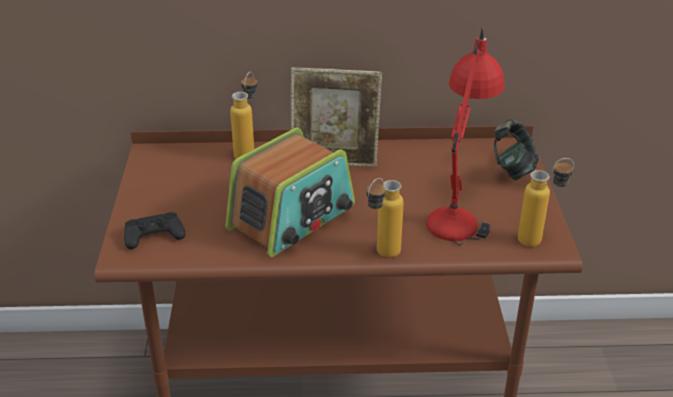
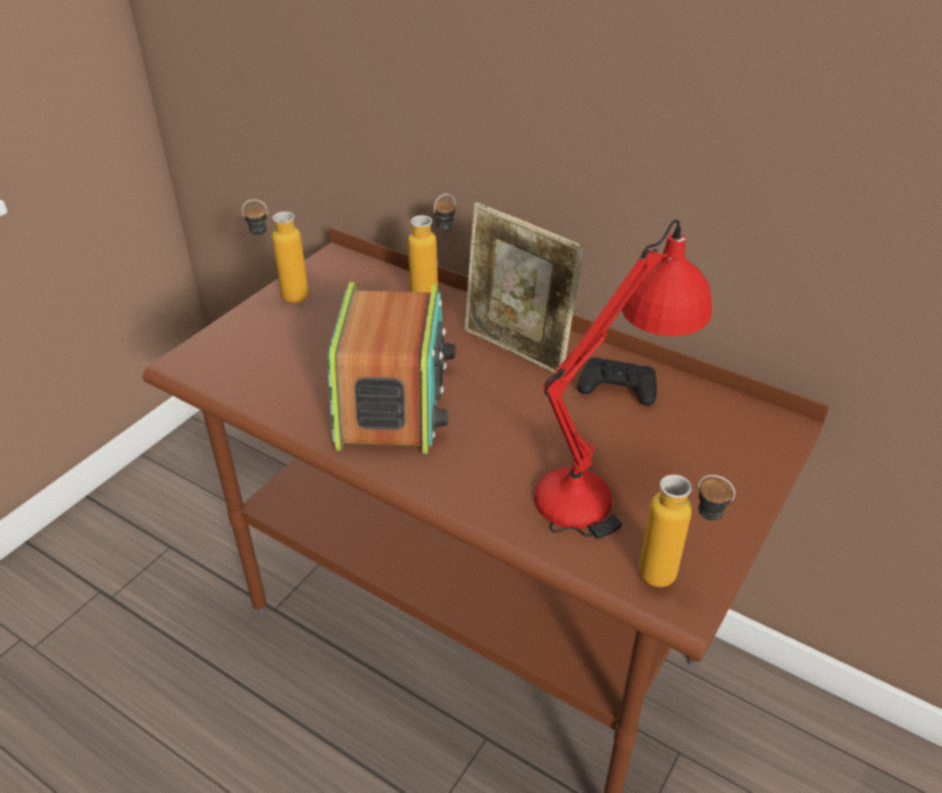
camera: 35 degrees right, 5 degrees up
black game controller [124,212,186,249] -> black game controller moved to [577,357,657,406]
radio [225,127,355,257] -> radio turned 75 degrees counterclockwise [327,282,455,454]
bottle [366,178,404,258] -> bottle moved to [242,199,309,303]
headphones [494,119,539,181] -> none

